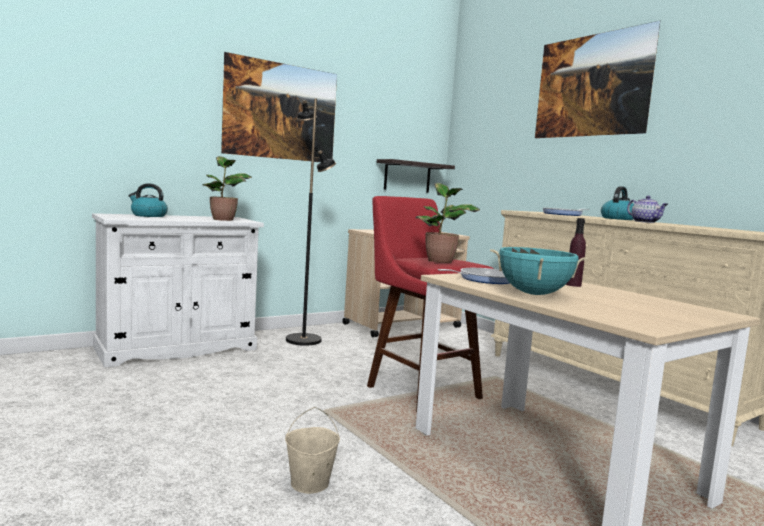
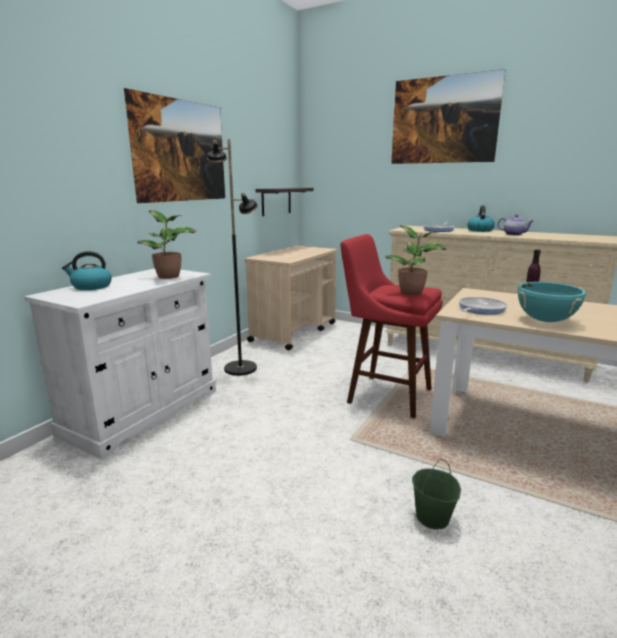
camera: 25 degrees left, 10 degrees up
beige bucket [285,407,340,494] -> green bucket [412,459,461,530]

